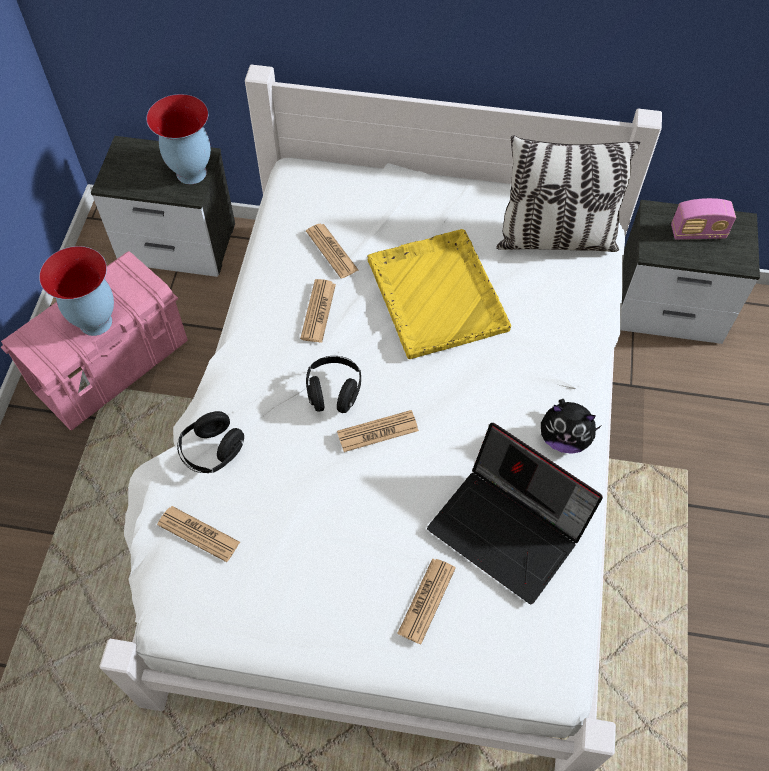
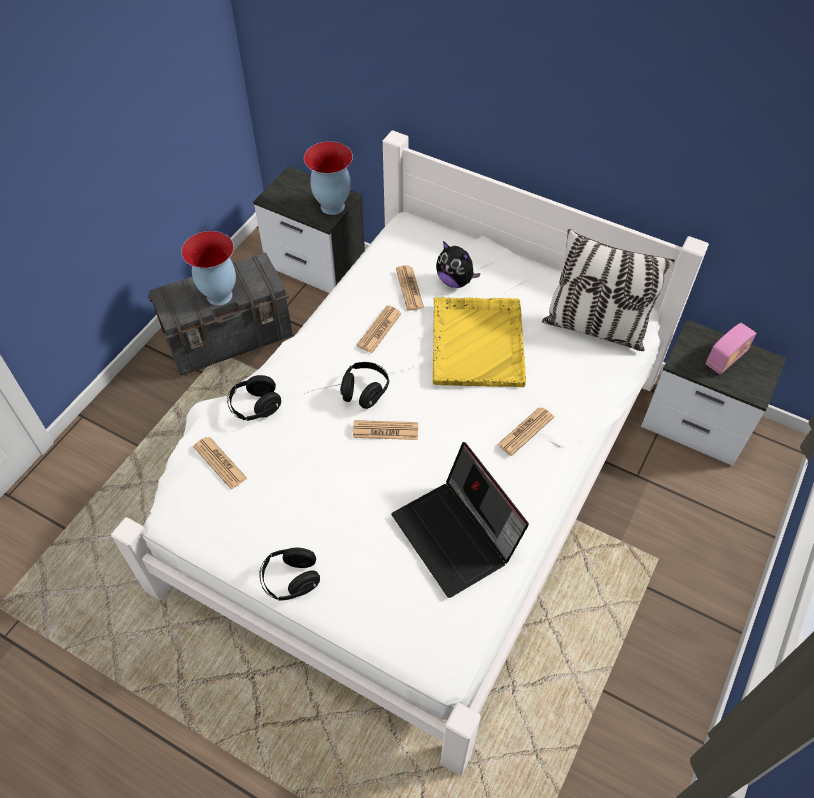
camera: 20 degrees right, 5 degrees down
pink storage box [1,251,188,431] -> grey storage box [148,252,293,376]
newspaper [397,559,456,644] -> newspaper moved to [497,407,554,456]
plush toy [541,399,602,454] -> plush toy moved to [436,241,481,288]
radio [671,198,736,240] -> radio turned 60 degrees counterclockwise [706,323,757,374]
none -> black headphones [259,548,320,601]

